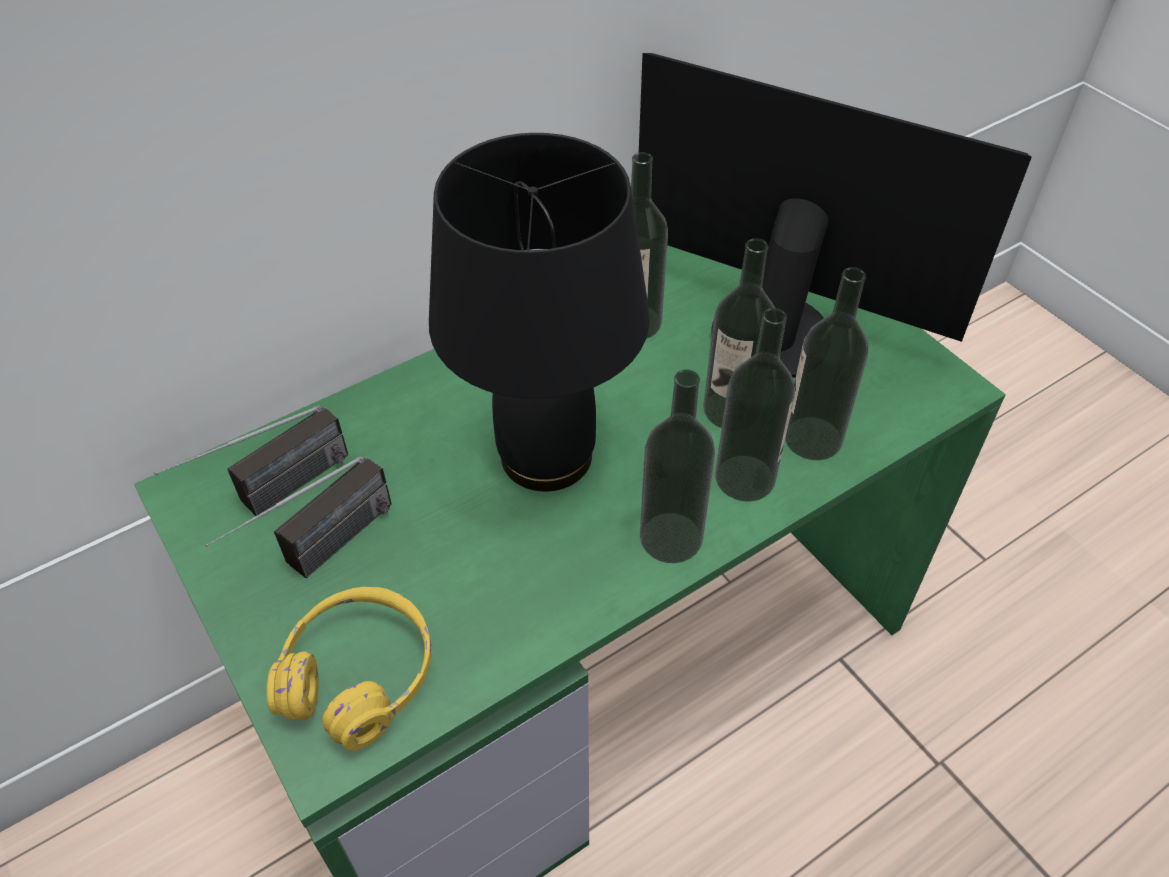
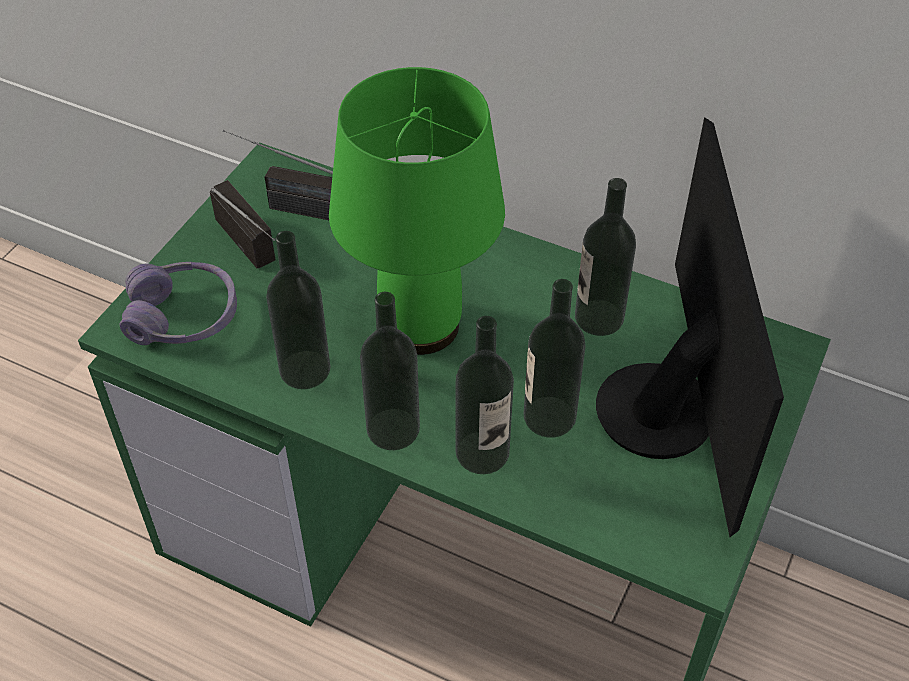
camera: 60 degrees right, 0 degrees up
radio [205,456,392,578] -> radio turned 135 degrees counterclockwise [210,180,275,268]
yellow headphones [267,587,432,751] -> purple headphones [120,262,237,345]
black table lamp [429,133,649,492] -> green table lamp [329,67,505,355]
bottle [785,267,869,460] -> bottle moved to [266,231,330,389]

